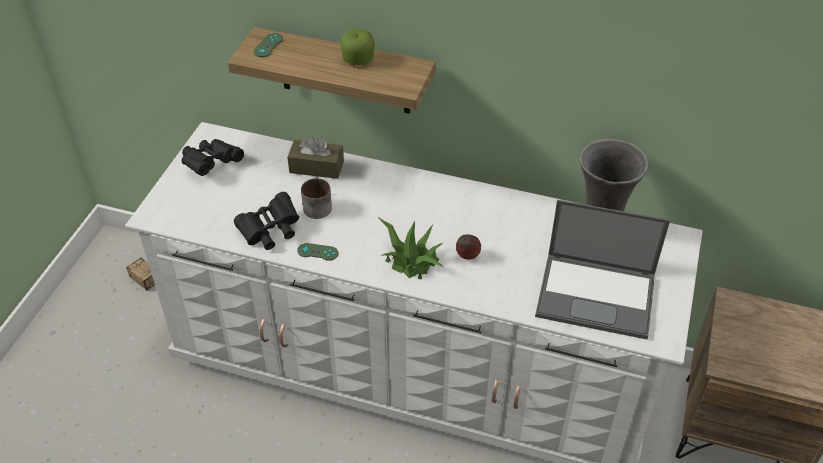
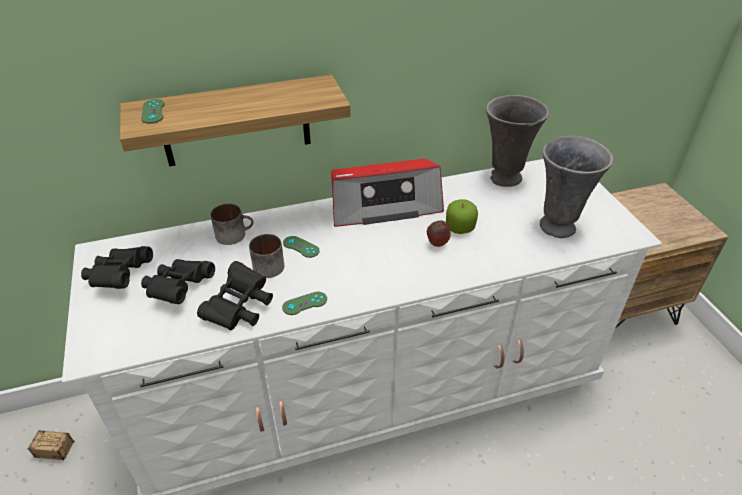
camera: 35 degrees left, 5 degrees down
brown tissue box [287,136,344,179] -> mug [210,204,254,245]
apple [341,29,375,65] -> apple moved to [446,199,478,234]
potted plant [377,216,443,279] -> none
laptop [535,200,670,339] -> grey vase [540,135,613,238]
none -> black binoculars [141,259,215,304]
none -> green game controller [283,236,320,258]
none -> radio [331,159,444,227]

